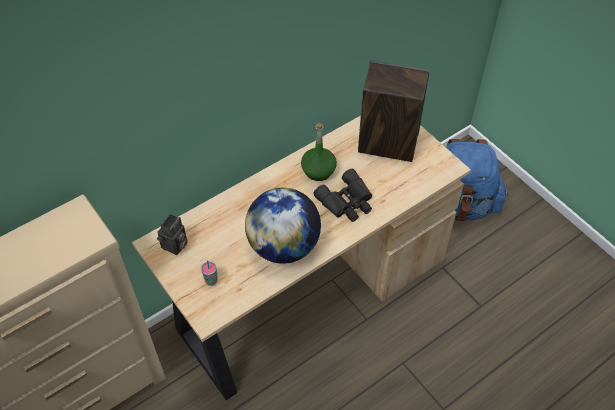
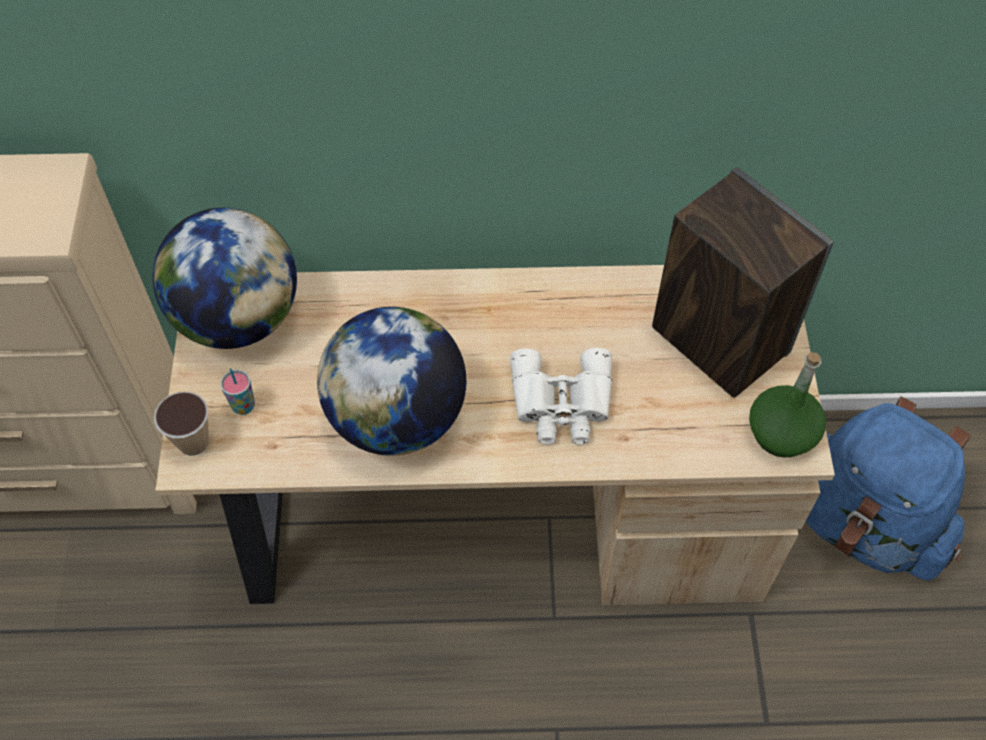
camera: 35 degrees right, 5 degrees up
camera [157,214,188,255] -> globe [152,208,297,349]
green bottle [301,123,337,181] -> green bottle moved to [749,352,826,457]
black binoculars [313,169,372,222] -> white binoculars [510,348,612,445]
none -> cup [154,391,209,456]

